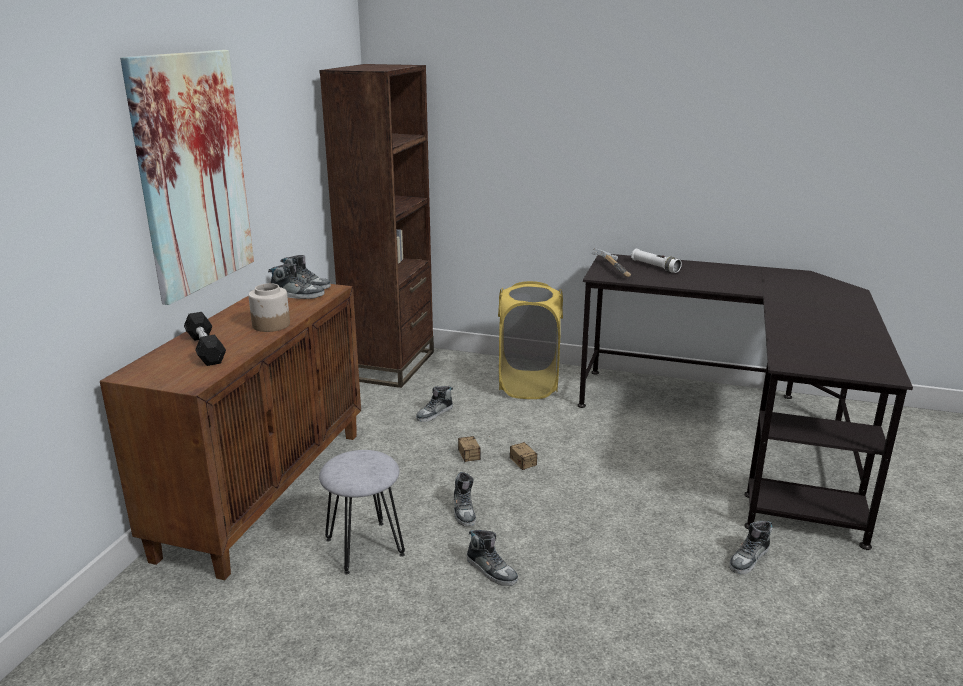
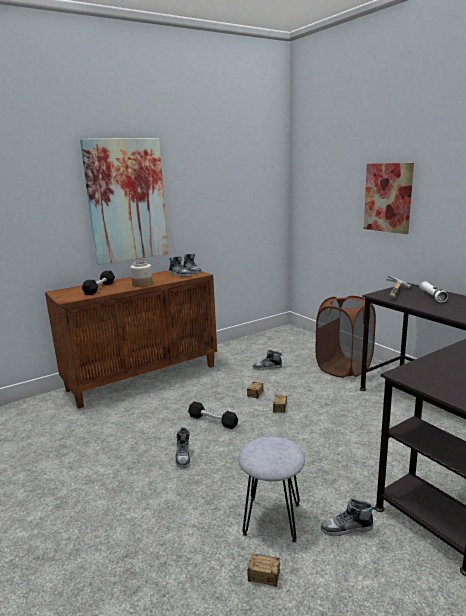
camera: 40 degrees right, 5 degrees down
brown bookcase [319,64,434,388] -> none
grey stool [319,450,405,574] -> grey stool moved to [238,437,305,542]
shoe [454,472,476,526] -> black dumbbell [188,401,238,429]
yellow laundry basket [498,281,563,399] -> brown laundry basket [316,296,376,378]
none -> storage box [207,531,281,587]
none -> picture [364,163,414,234]

